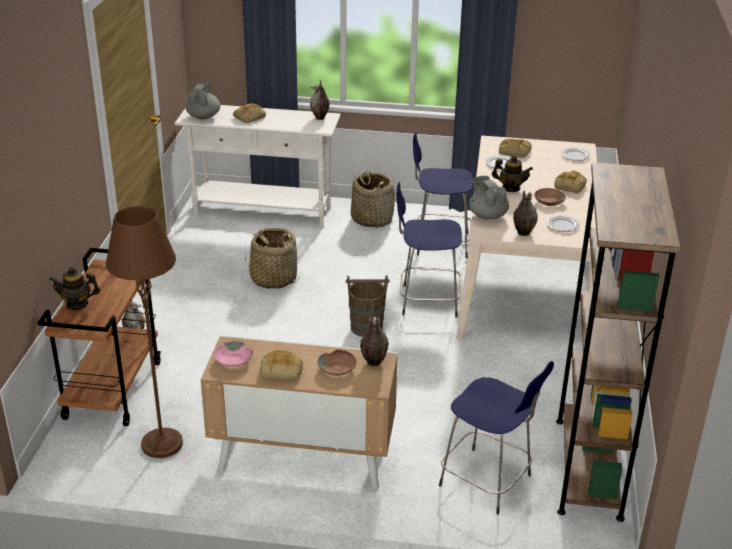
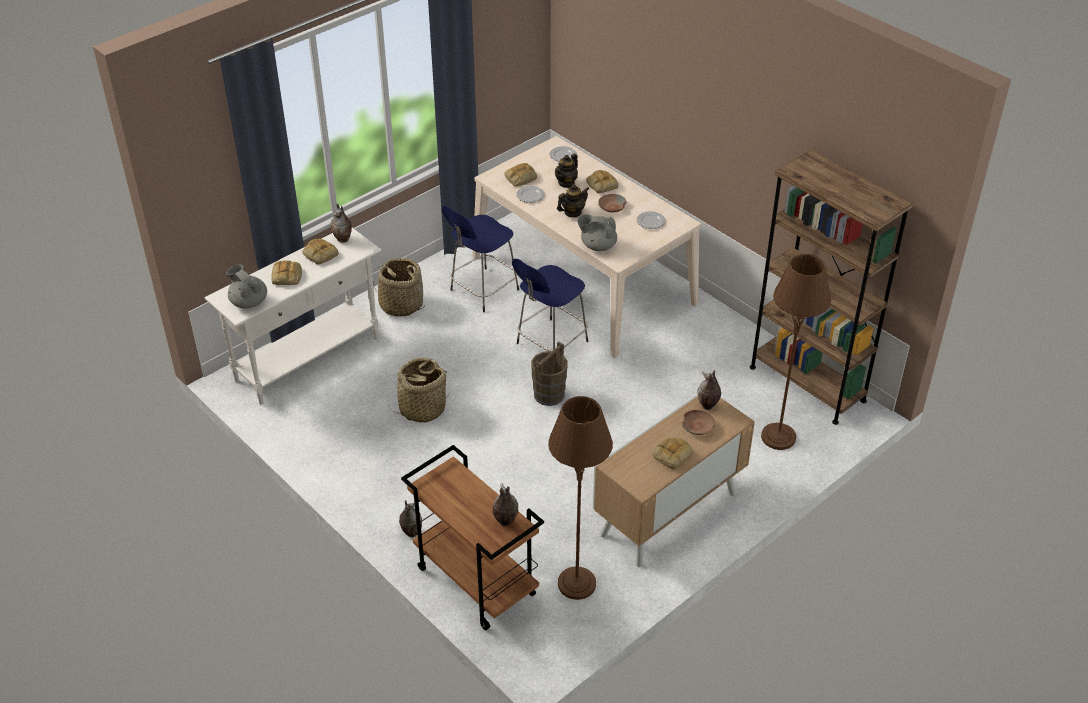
camera: 50 degrees left, 10 degrees up
teapot [49,267,100,310] -> teapot moved to [555,154,578,188]
pink bowl [214,341,253,367] -> none
blue stool [439,361,554,514] -> brown floor lamp [761,254,831,450]
vase [513,191,538,236] -> vase moved to [492,483,518,526]
none -> bread [302,239,339,264]

